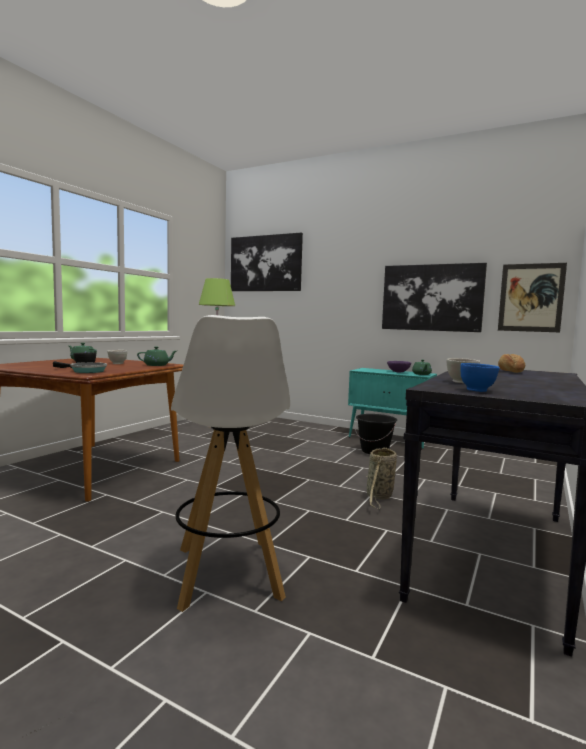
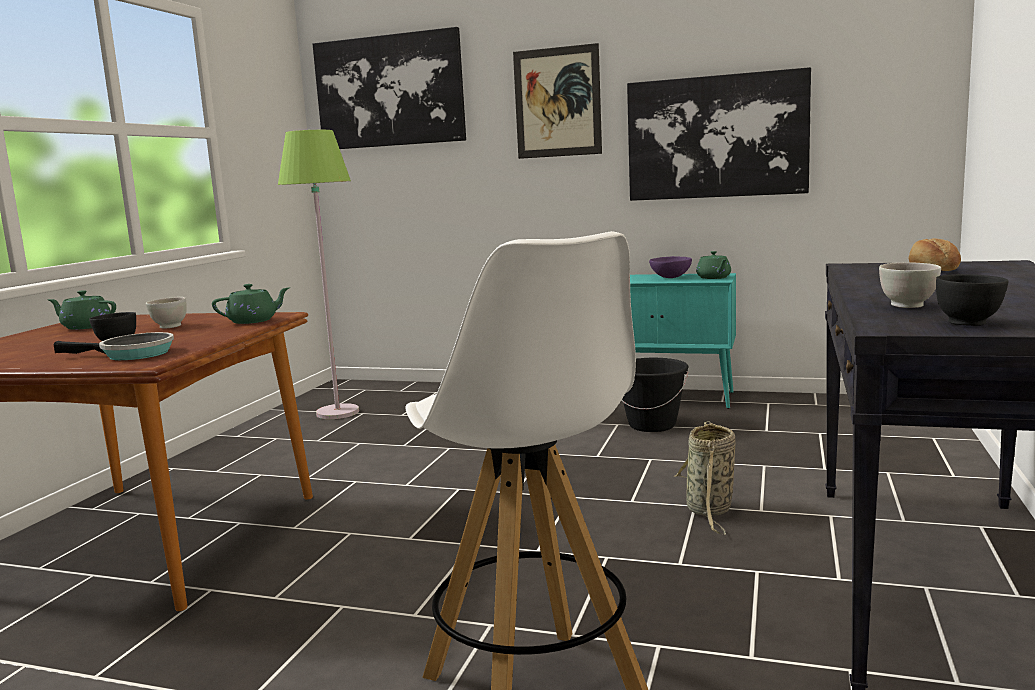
camera: 10 degrees left, 5 degrees up
blue bowl [460,363,499,392] -> black bowl [936,274,1008,326]
picture [498,263,567,332] -> picture moved to [513,43,602,159]

